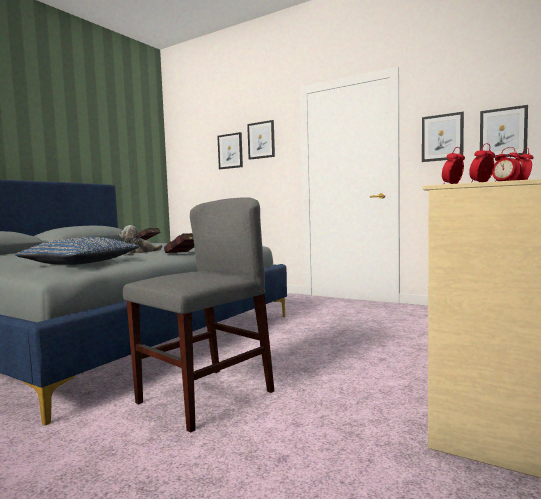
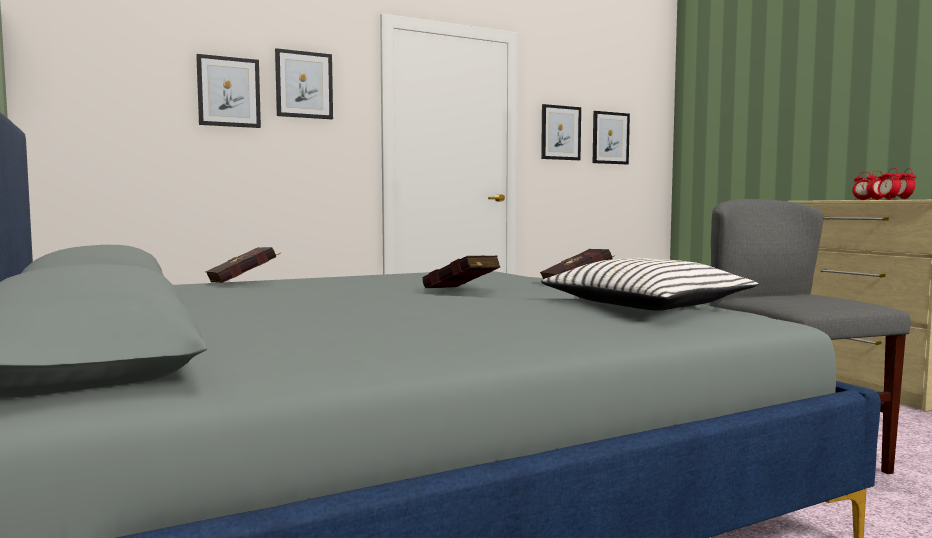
camera: 60 degrees left, 0 degrees up
blue pillow [15,237,139,265] -> white pillow [541,258,758,311]
plush toy [119,225,163,254] -> red book [422,256,500,288]

